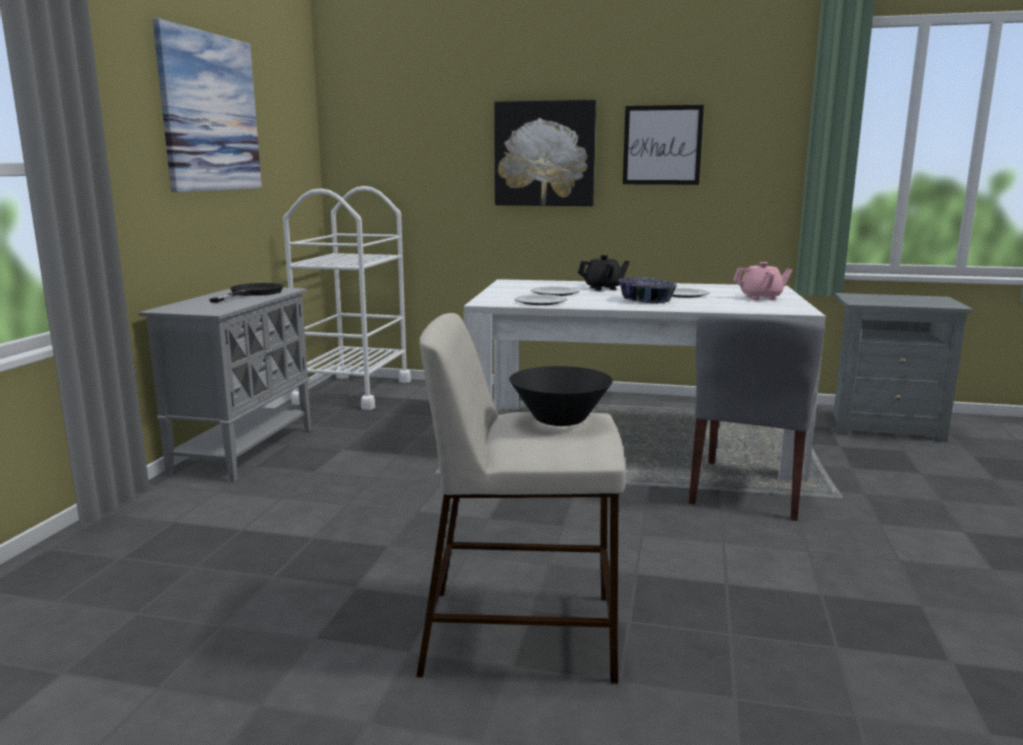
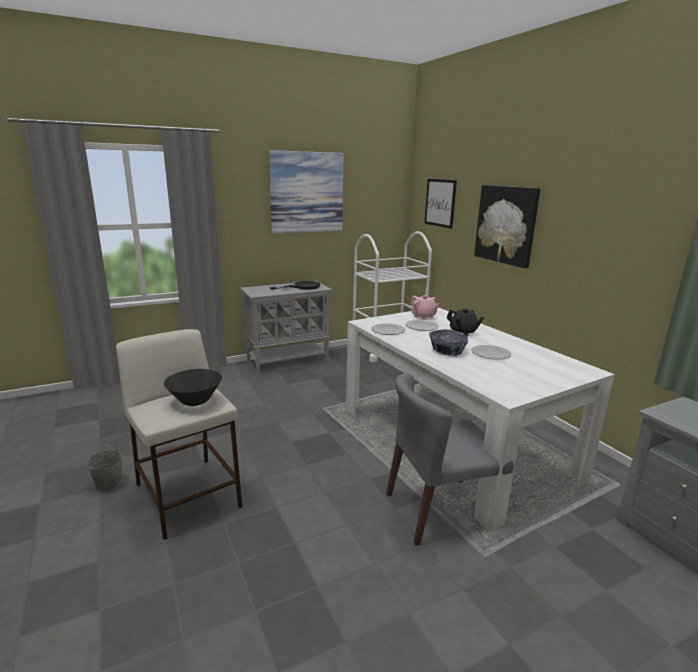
camera: 50 degrees right, 5 degrees up
picture [623,105,704,185] -> picture moved to [424,179,457,229]
pink teapot [733,262,793,300] -> pink teapot moved to [411,295,440,320]
none -> grey bucket [86,441,122,490]

